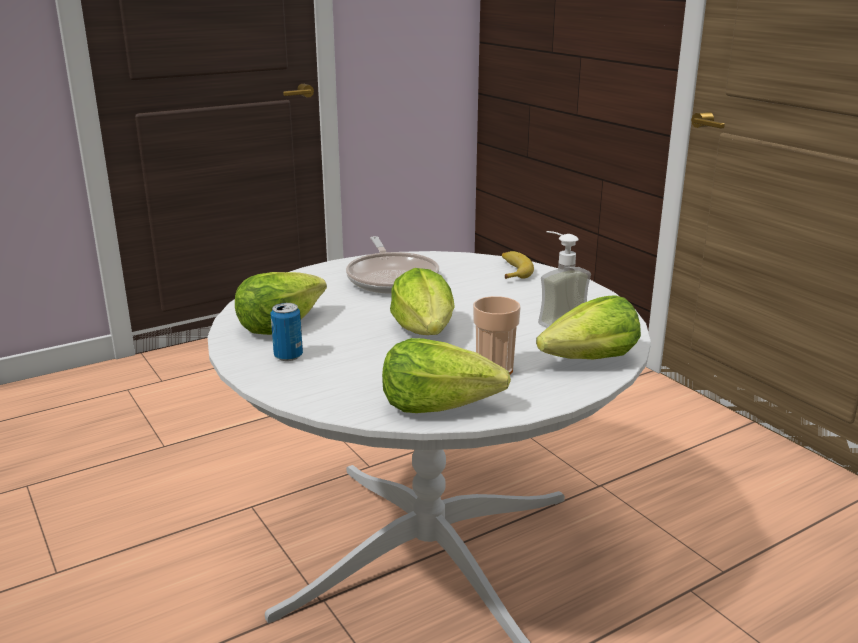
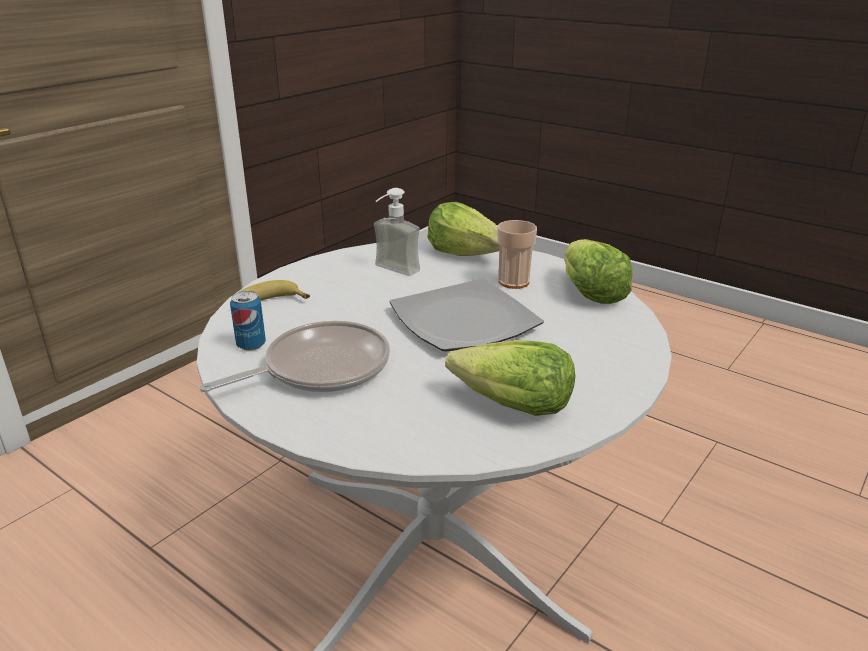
camera: 110 degrees left, 5 degrees up
can [270,303,303,361] -> can moved to [230,291,266,351]
lettuce [390,268,455,335] -> plate [390,278,544,351]

